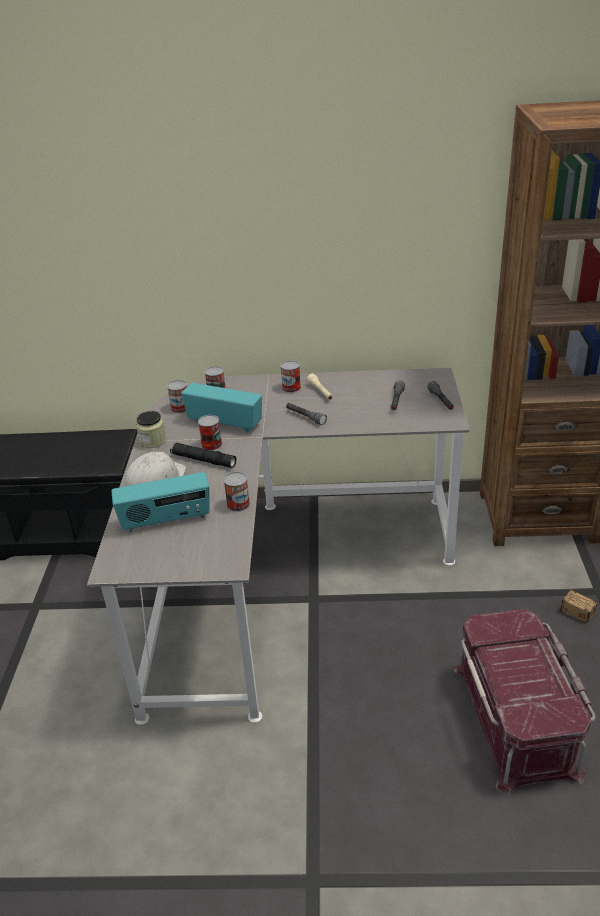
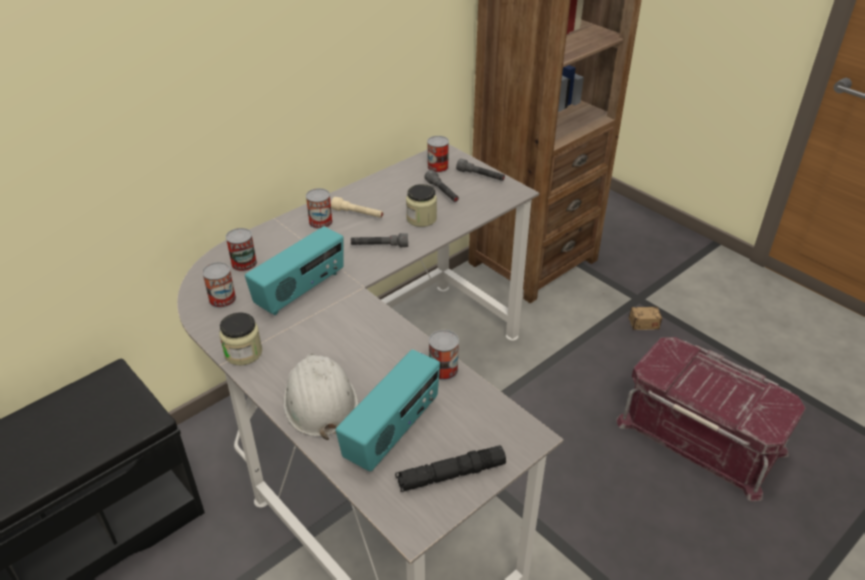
camera: 45 degrees left, 5 degrees up
black flashlight [170,443,236,468] -> black flashlight moved to [395,445,506,492]
radio [181,383,262,432] -> radio turned 150 degrees clockwise [245,226,344,315]
can [198,415,222,451] -> can moved to [427,136,449,173]
none -> jar [406,184,437,227]

